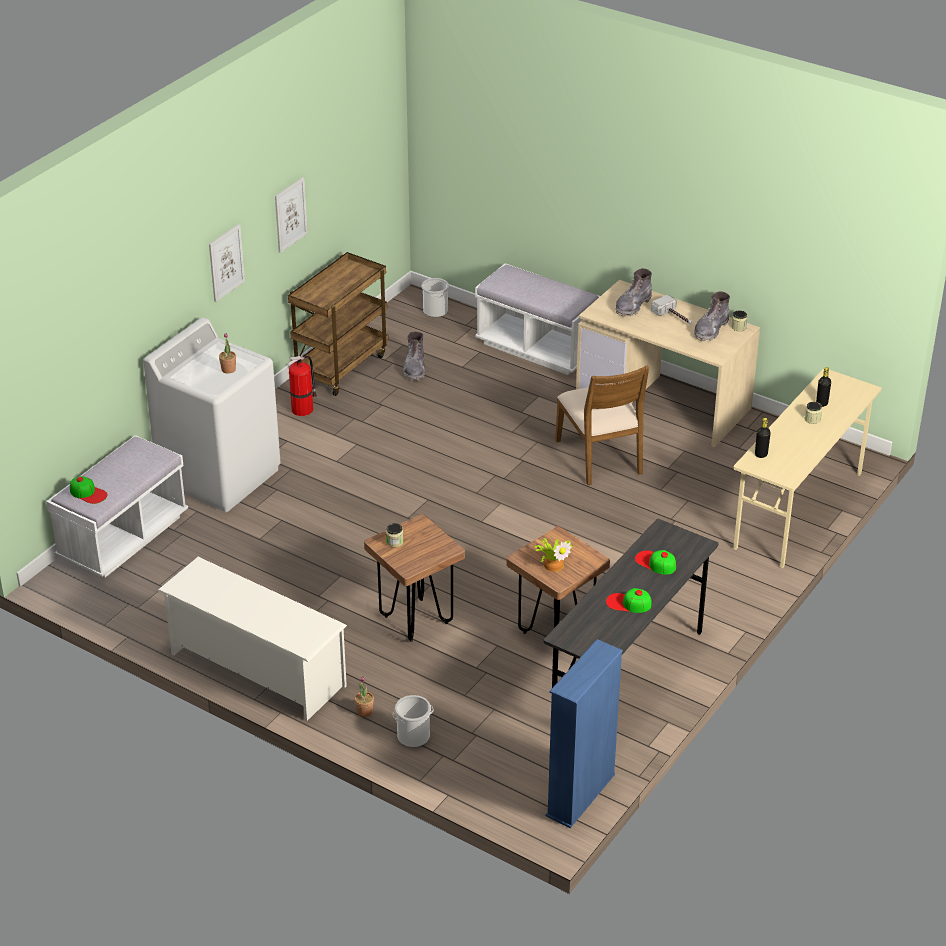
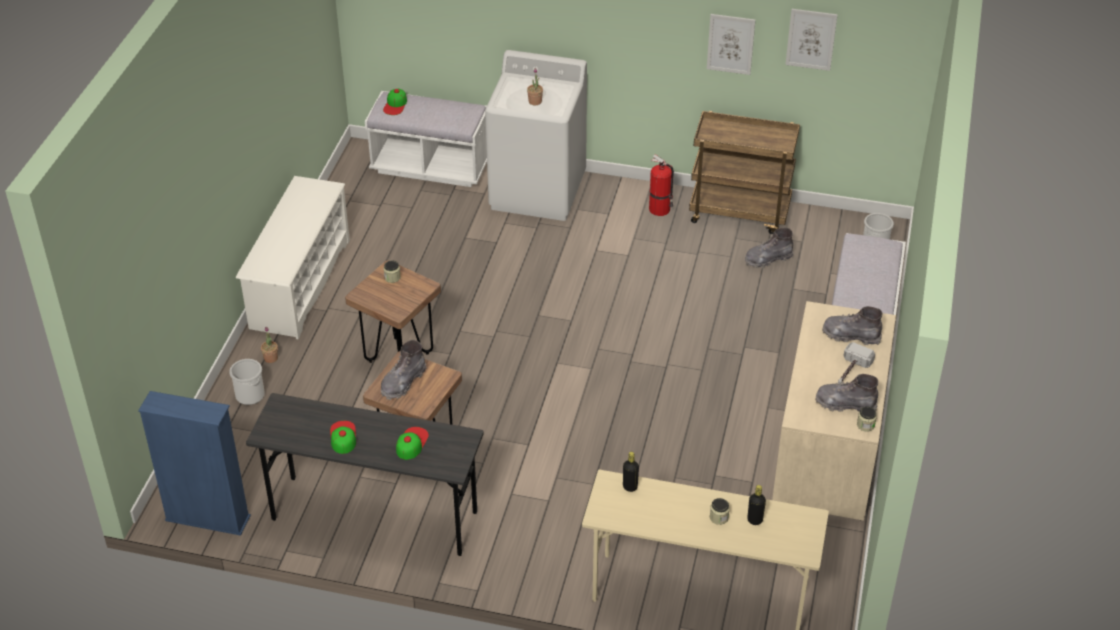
camera: 70 degrees right, 5 degrees up
picture [209,224,245,302] -> picture moved to [785,9,838,71]
potted plant [534,538,573,572] -> grey boot [381,340,427,400]
brown chair [555,365,649,485] -> none

